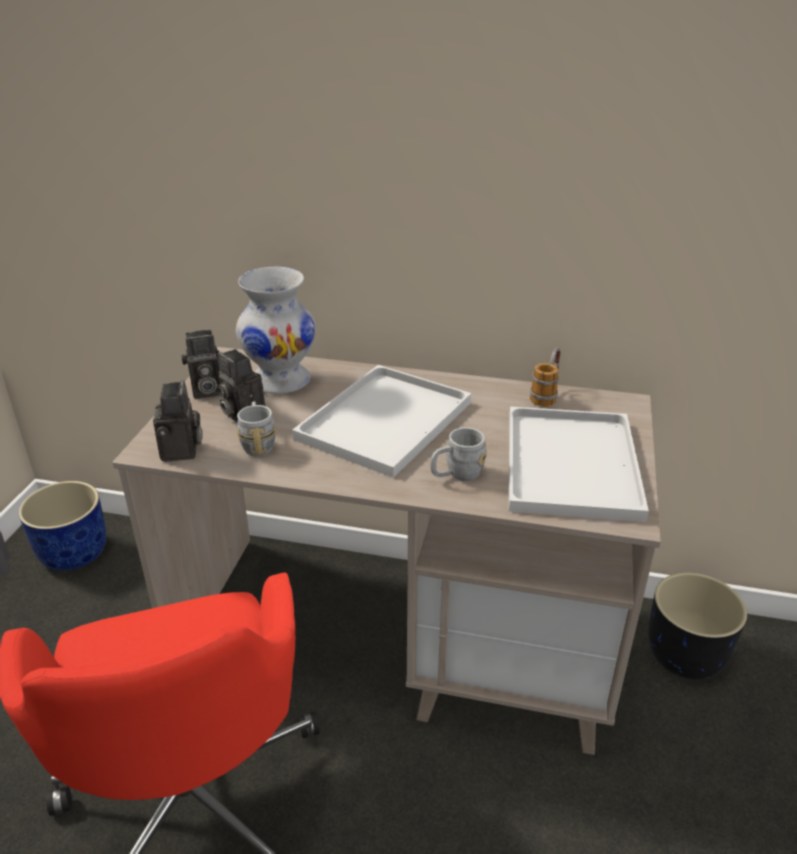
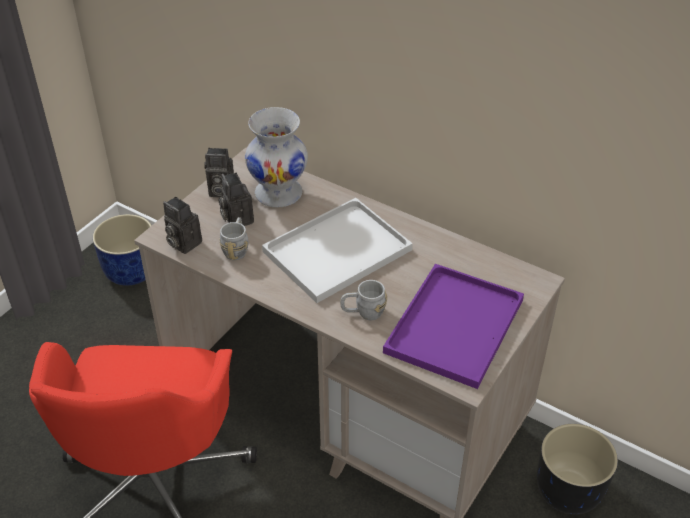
camera: 20 degrees right, 10 degrees up
camera [153,380,203,462] -> camera turned 120 degrees clockwise [163,197,202,254]
white tray [509,406,649,522] -> purple tray [383,264,524,389]
mug [530,347,561,407] -> none

